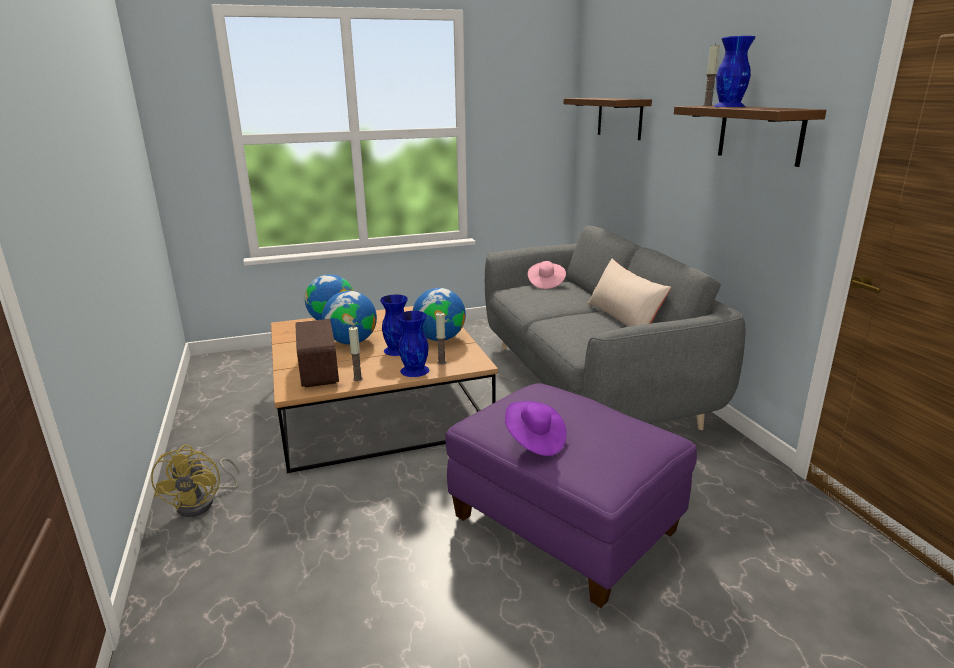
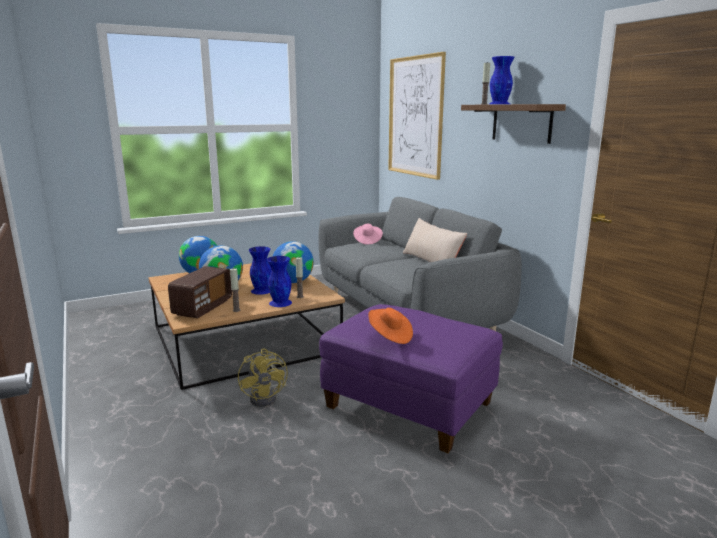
camera: 10 degrees left, 5 degrees down
yellow fan [151,445,239,517] -> yellow fan moved to [238,348,288,407]
radio [295,319,339,388] -> radio turned 135 degrees counterclockwise [168,266,232,318]
purple hat [505,401,567,456] -> orange hat [368,308,413,344]
brown shelf [564,98,652,140] -> picture [388,52,446,180]

